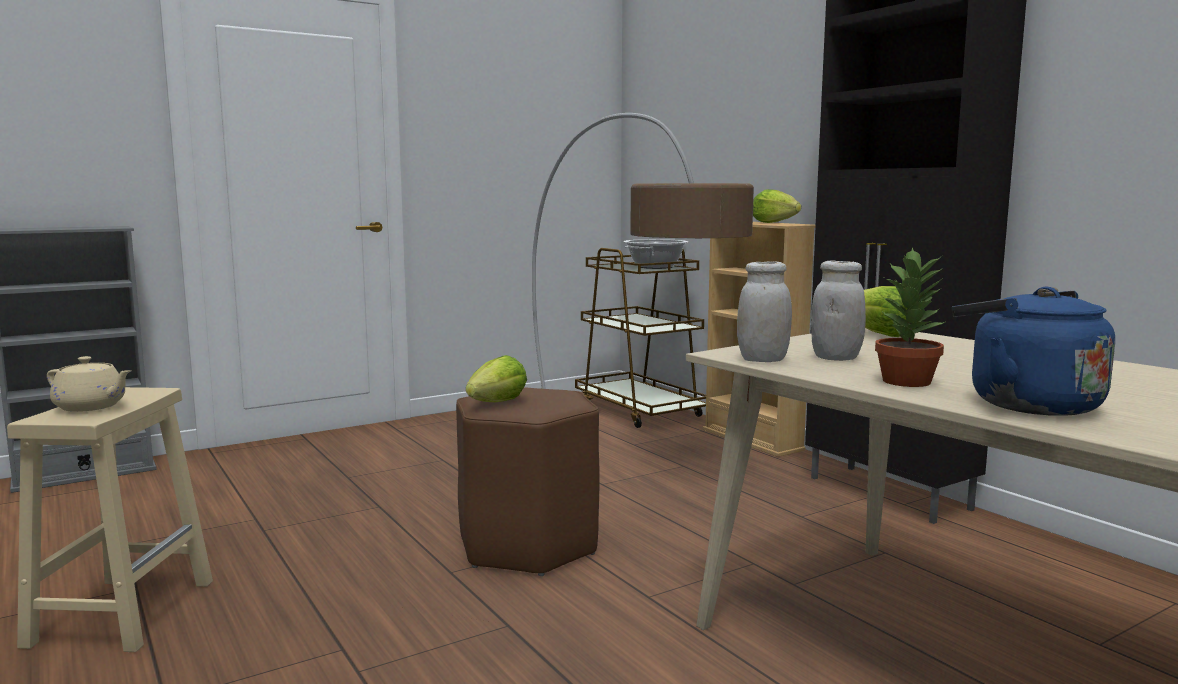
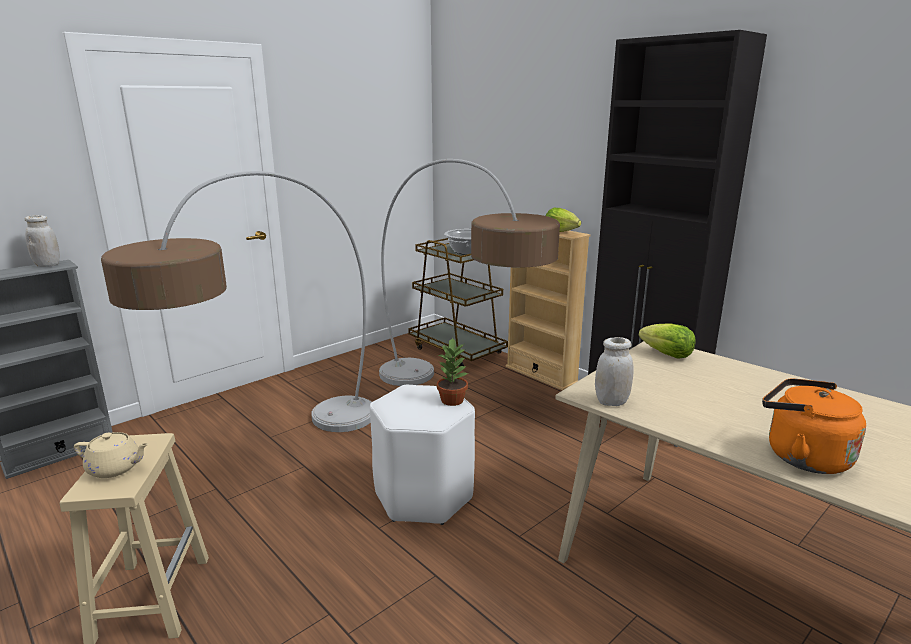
camera: 10 degrees left, 10 degrees up
brown stool [456,387,599,576] -> white stool [370,385,475,525]
lettuce [466,355,527,402] -> none
white jar [811,260,866,361] -> white jar moved to [25,215,60,267]
potted plant [875,247,945,387] -> potted plant moved to [437,337,468,406]
blue kettle [952,287,1115,416] -> orange kettle [762,378,866,474]
none -> floor lamp [101,171,371,432]

